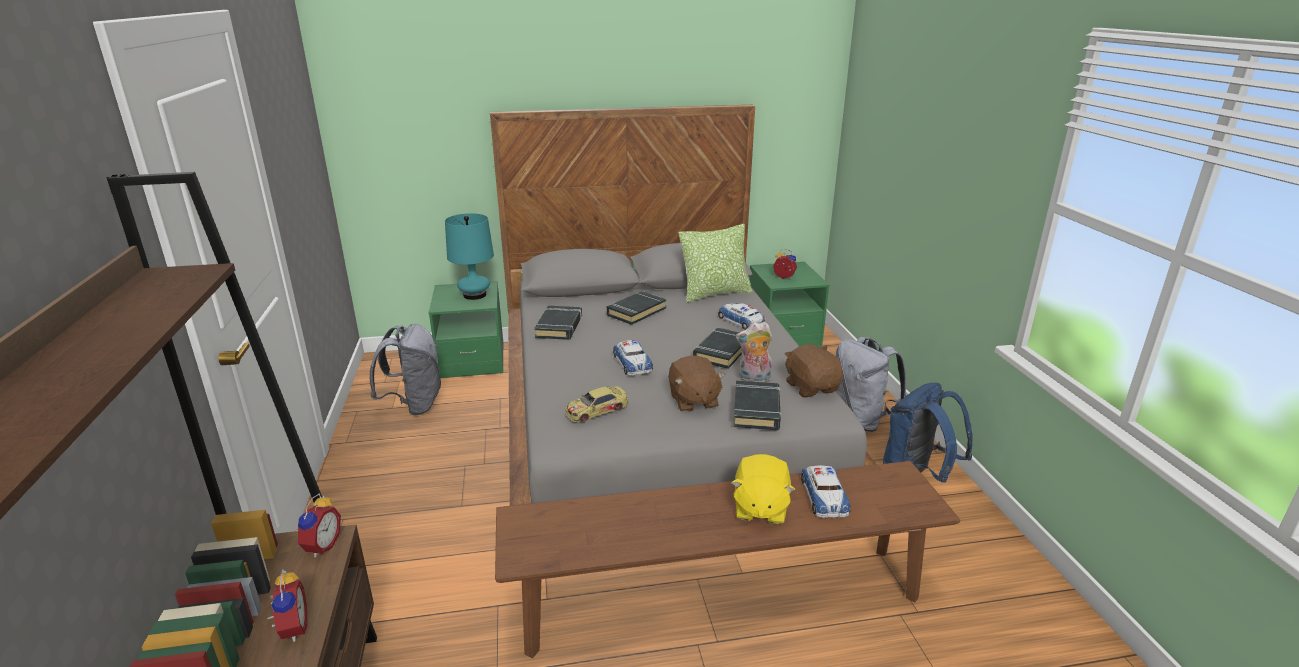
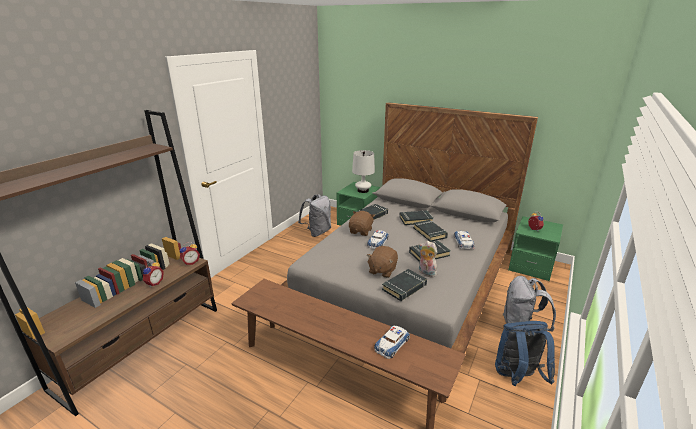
camera: 40 degrees right, 0 degrees up
turquoise table lamp [445,213,494,300] -> white table lamp [352,150,375,193]
toy car [566,386,628,422] -> none
pillow [679,224,752,303] -> none
yellow plush toy [731,454,795,524] -> none
brown plush toy [785,344,843,397] -> brown plush toy moved to [349,211,375,236]
none -> black book [413,220,448,242]

